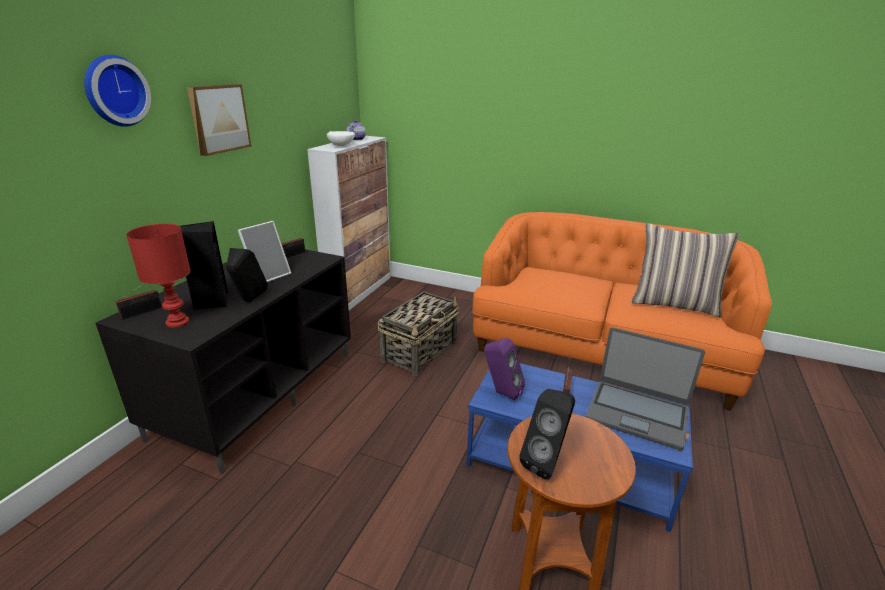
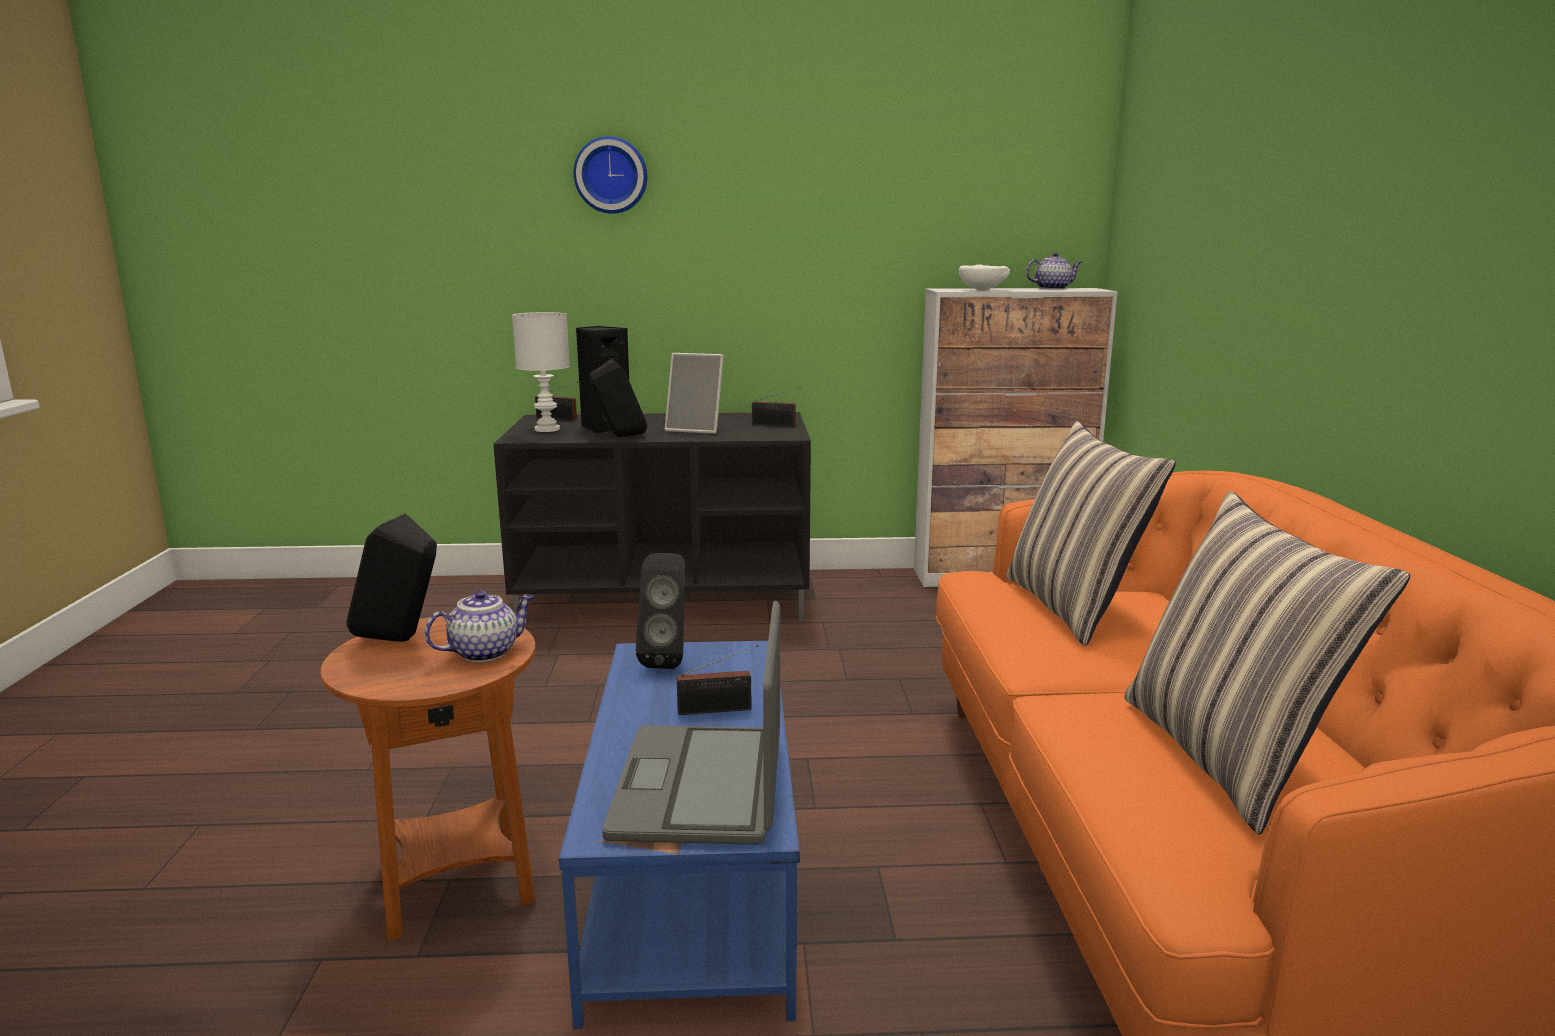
camera: 65 degrees right, 10 degrees down
red table lamp [126,224,191,328] -> white table lamp [512,312,570,432]
picture [187,84,251,156] -> none
basket [378,292,459,376] -> none
purple speaker [484,338,525,401] -> black speaker [636,553,685,669]
none -> teapot [424,590,534,662]
none -> pillow [1006,421,1176,646]

